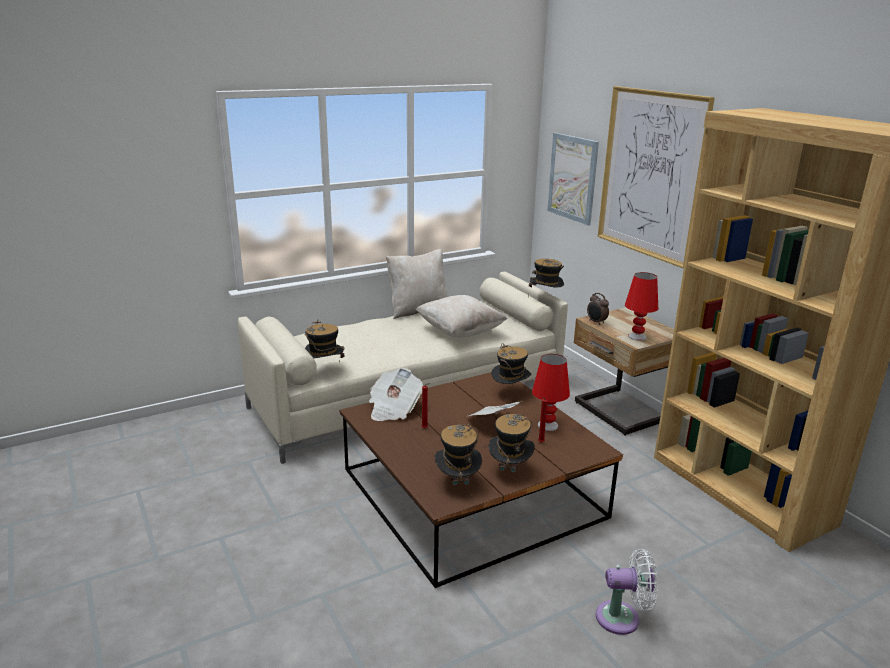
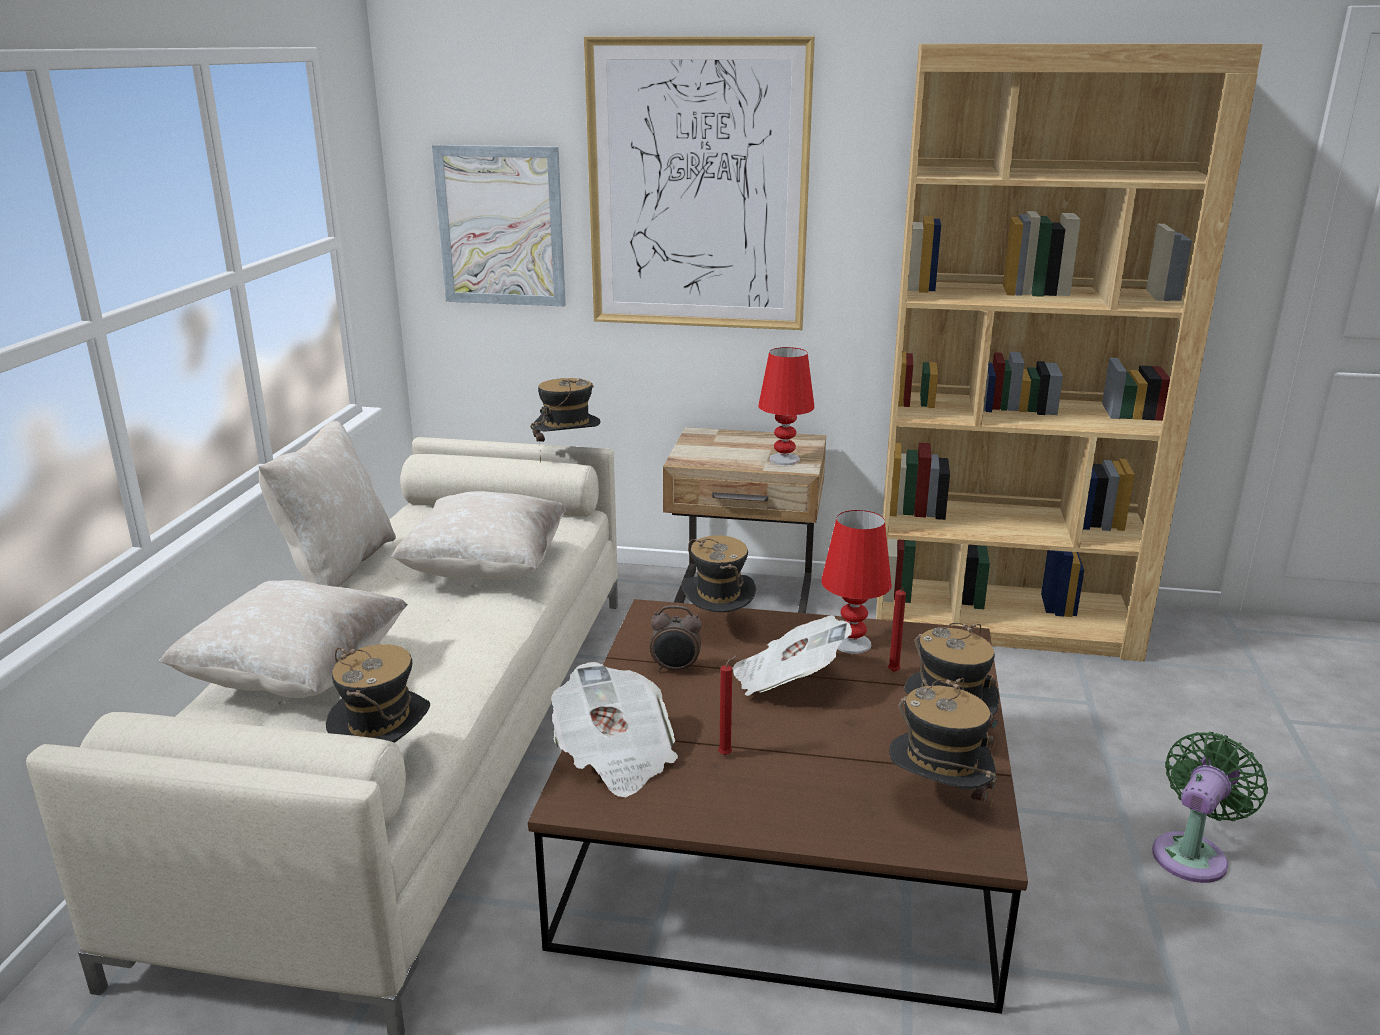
camera: 50 degrees left, 0 degrees up
alarm clock [587,293,609,325] -> alarm clock moved to [650,605,702,673]
white fan [596,549,658,635] -> green fan [1152,732,1268,883]
none -> beige pillow [159,580,408,698]

